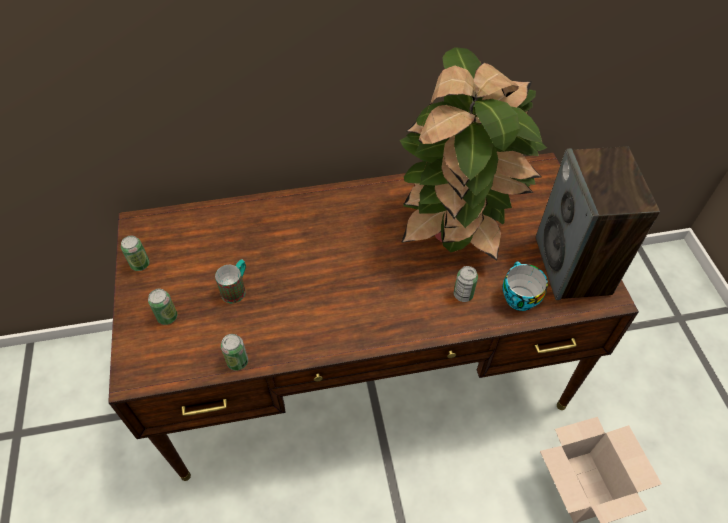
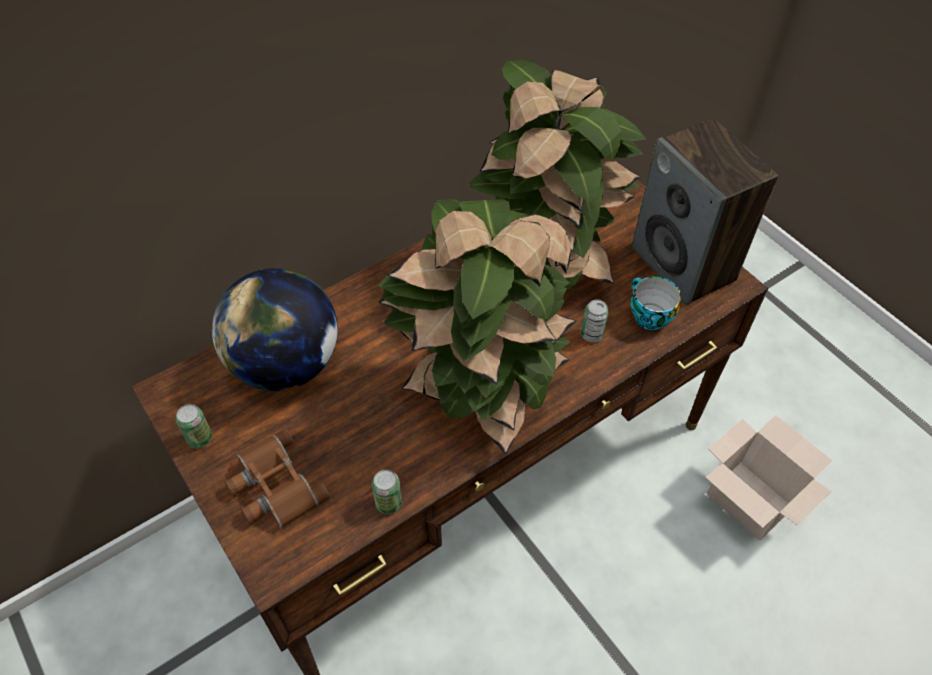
camera: 25 degrees left, 0 degrees up
can [148,289,177,325] -> brown binoculars [224,429,330,528]
mug [215,260,246,303] -> none
none -> globe [212,268,338,391]
none -> potted plant [378,199,577,455]

